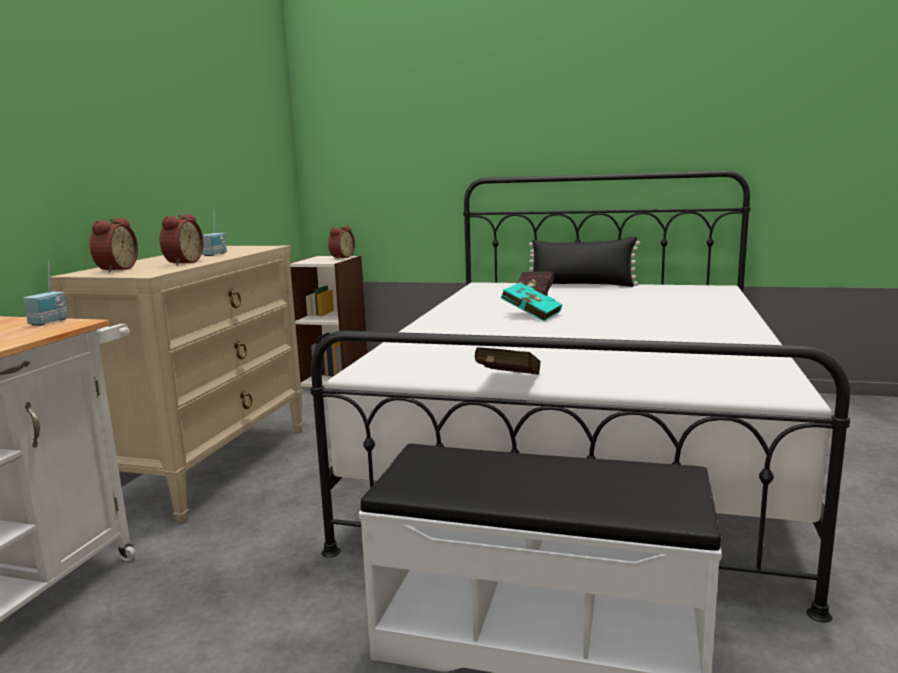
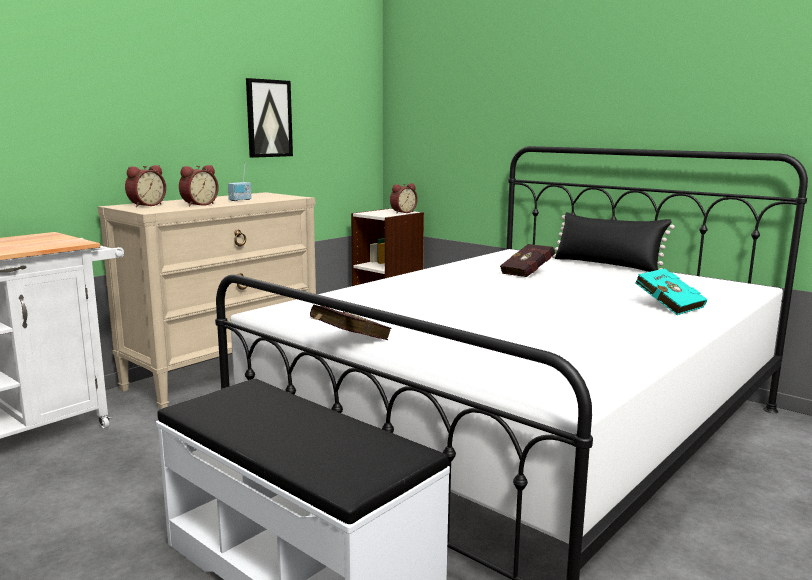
camera: 25 degrees right, 0 degrees up
radio [23,260,68,326] -> none
turquoise book [501,283,563,321] -> turquoise book moved to [635,269,707,315]
none -> picture [246,78,293,158]

